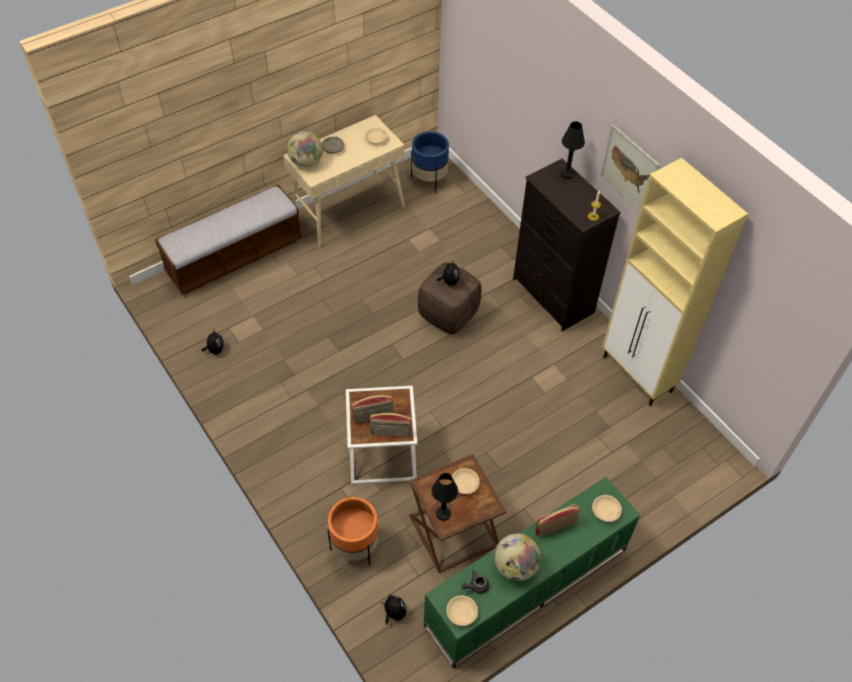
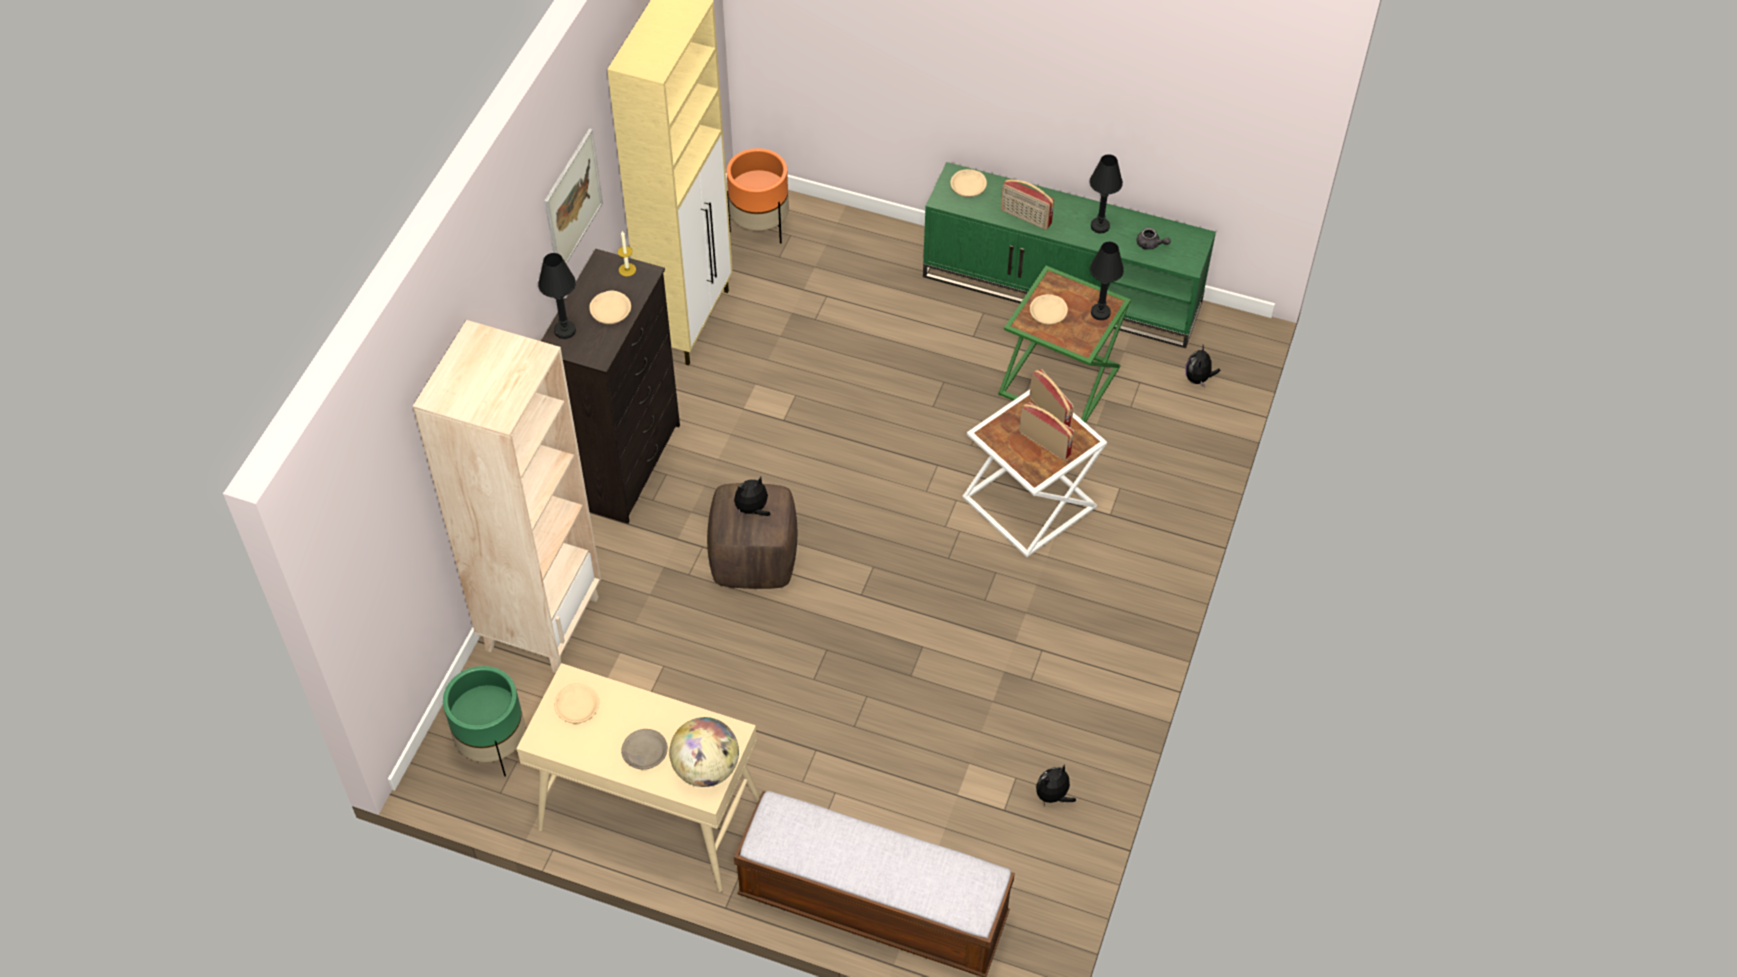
camera: 125 degrees left, 0 degrees up
orange planter [328,497,378,566] -> orange planter moved to [727,148,789,243]
brown side table [410,454,506,573] -> green side table [998,266,1131,423]
blue planter [411,131,449,193] -> green planter [443,666,525,776]
beige bowl [446,596,478,626] -> beige bowl moved to [589,290,631,324]
globe [494,534,541,581] -> black table lamp [1090,154,1123,234]
none -> beige bookcase [413,320,601,673]

